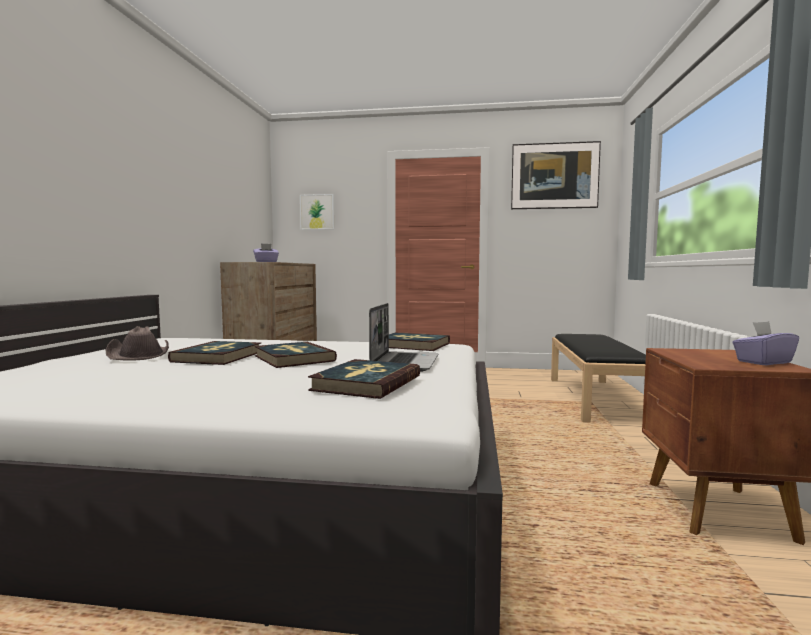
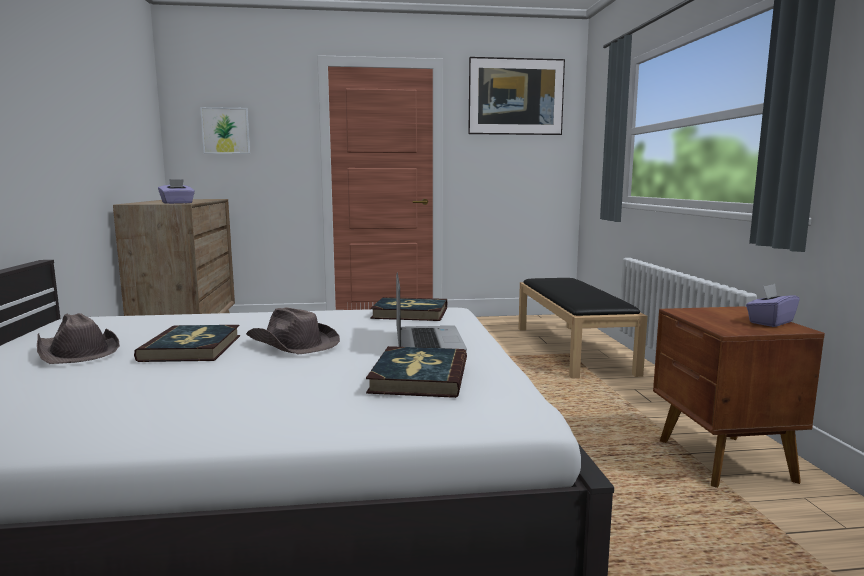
camera: 15 degrees left, 5 degrees up
book [255,342,337,368] -> brown hat [246,307,340,355]

